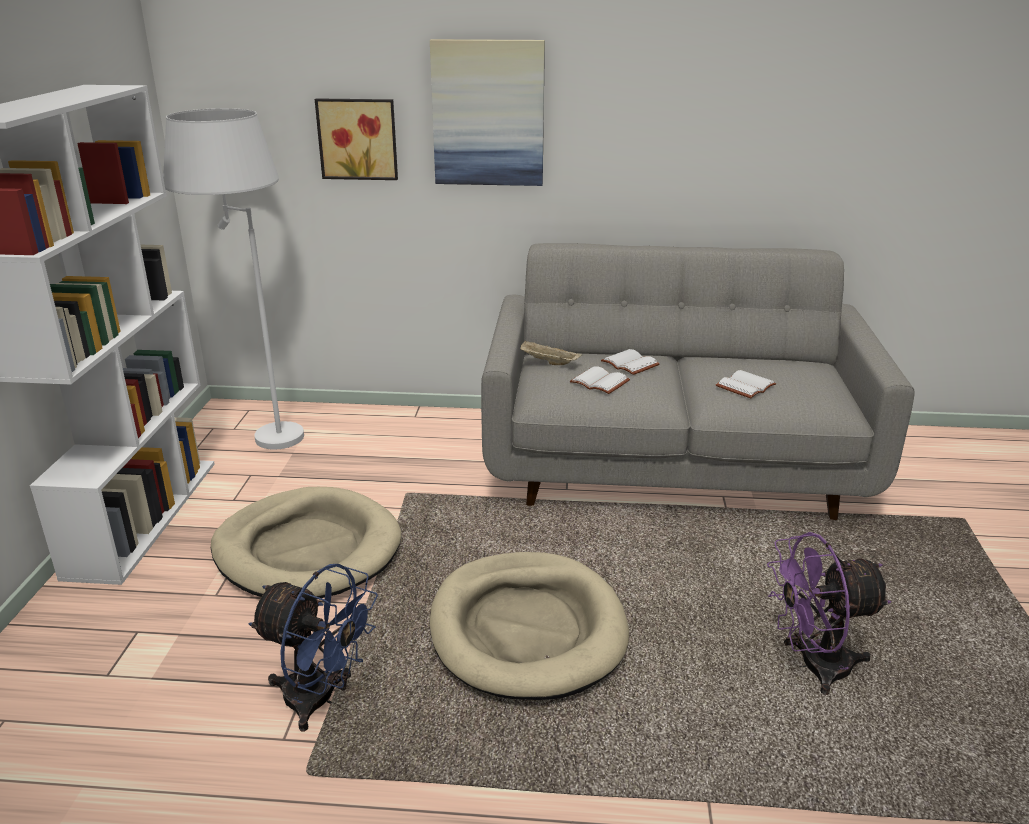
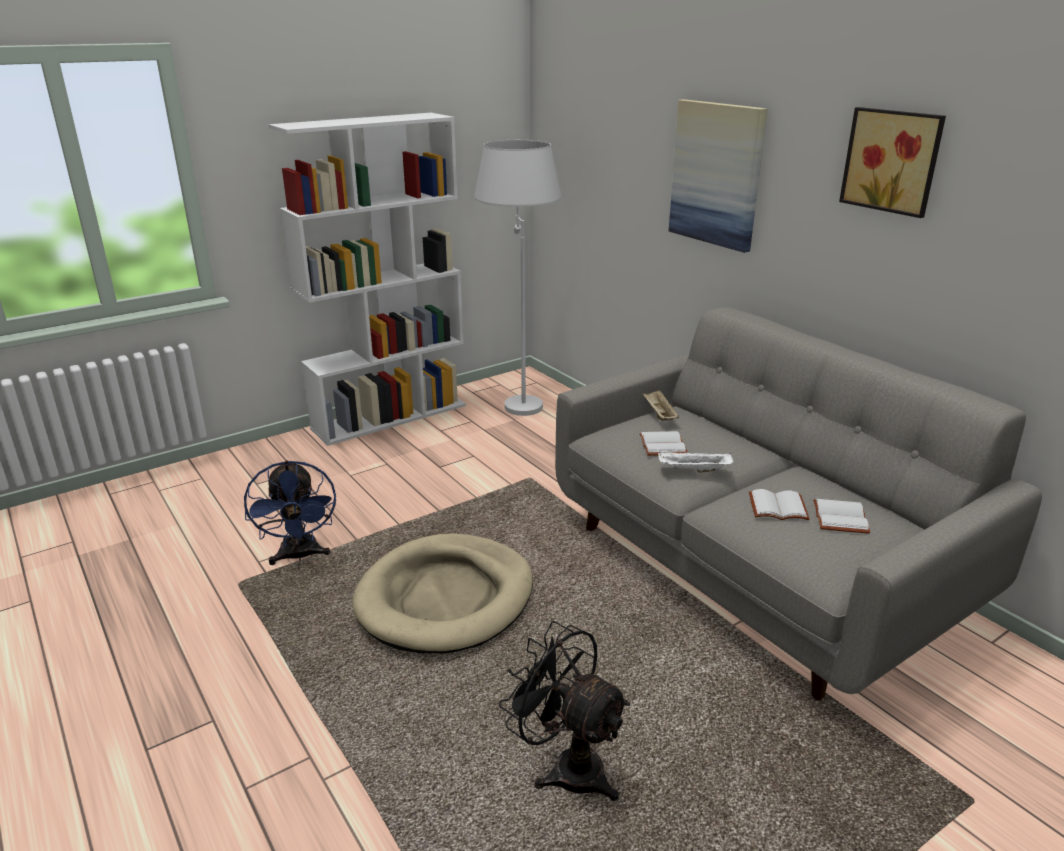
camera: 50 degrees right, 0 degrees up
beige dog bed [211,487,401,599] -> none
picture [315,98,398,180] -> picture moved to [839,107,946,218]
white book [601,349,660,375] -> white book moved to [813,499,871,534]
purple fan [767,532,891,695] -> black fan [499,621,630,802]
none -> white tray [658,452,734,472]

